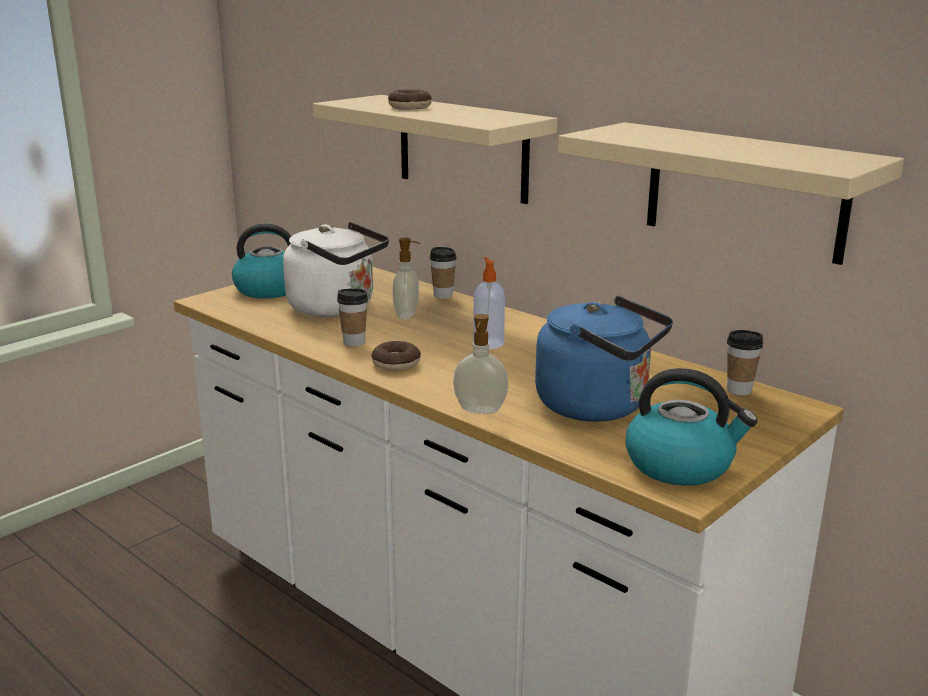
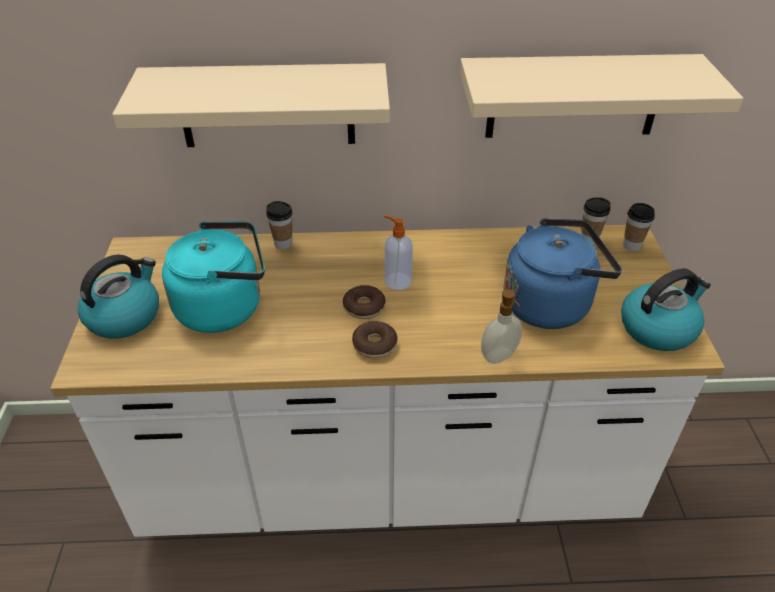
camera: 45 degrees left, 20 degrees up
white kettle [283,222,389,317] -> turquoise kettle [162,222,265,333]
cup [337,288,368,347] -> cup moved to [623,203,655,251]
donut [388,89,432,110] -> donut moved to [343,285,386,319]
soap dispenser [393,238,420,319] -> none

